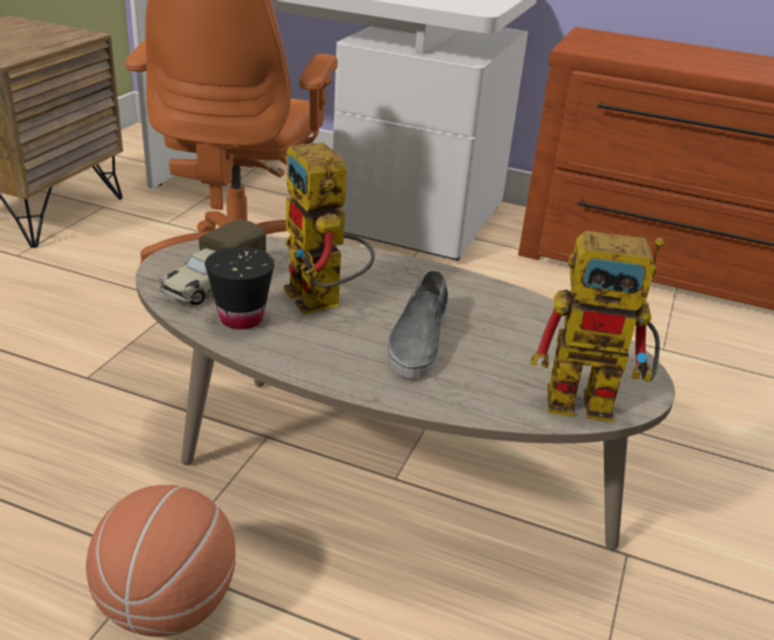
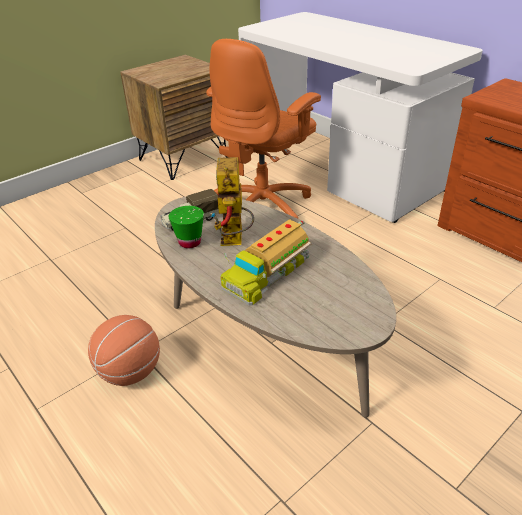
camera: 30 degrees right, 5 degrees up
black cup [205,247,275,329] -> green cup [168,206,204,249]
grey shoe [387,270,448,378] -> toy truck [221,219,311,306]
toy robot [531,231,664,422] -> none

